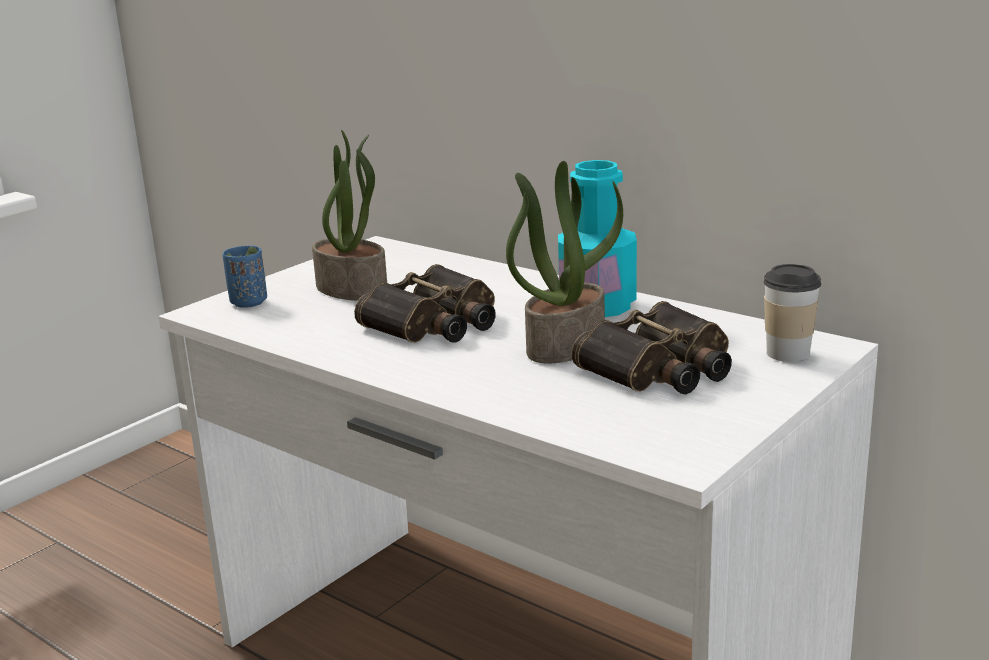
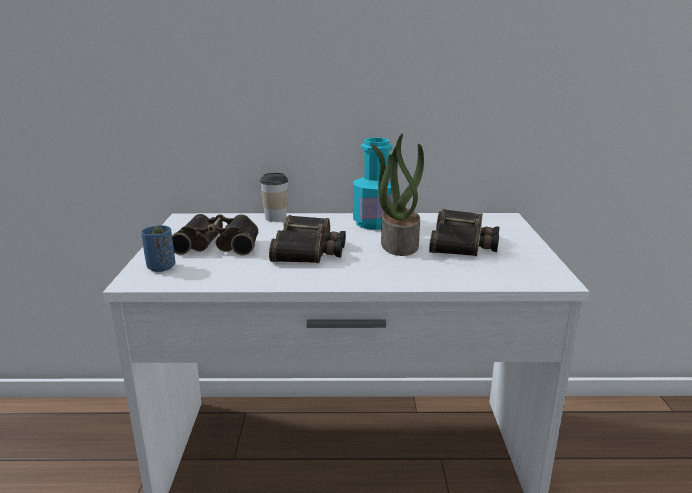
camera: 40 degrees left, 0 degrees up
potted plant [312,130,387,301] -> binoculars [172,214,258,256]
cup [764,264,821,362] -> cup moved to [260,172,288,222]

